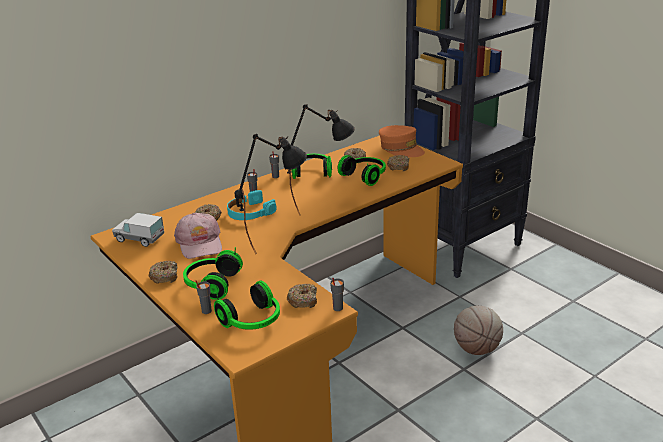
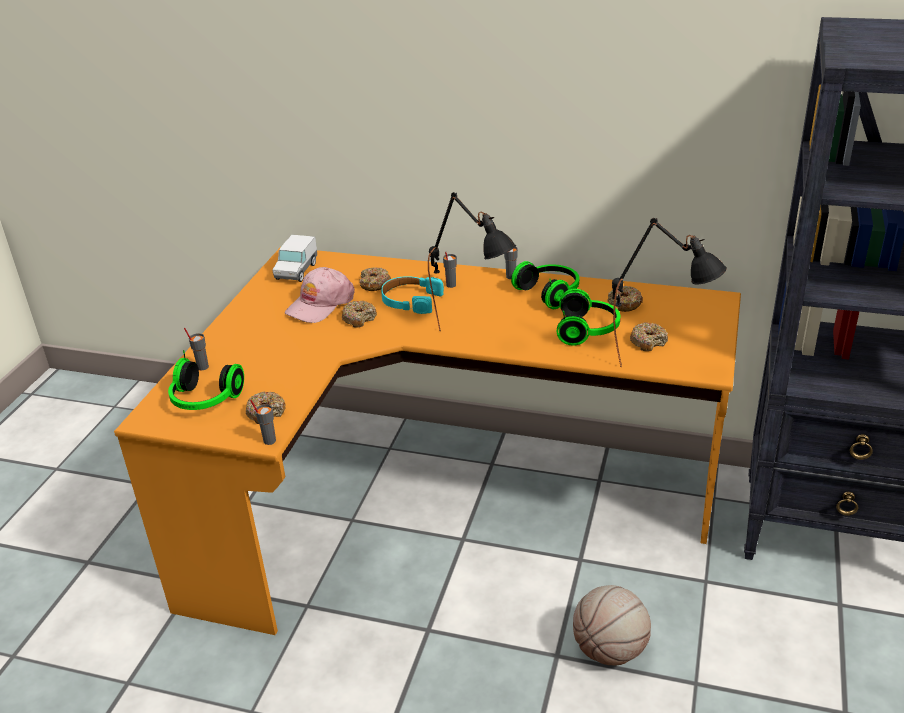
camera: 55 degrees right, 5 degrees up
toy truck [112,213,164,247] -> toy truck turned 150 degrees counterclockwise [273,235,317,282]
donut [149,260,178,284] -> donut moved to [342,300,377,328]
headphones [183,247,243,300] -> none
black table lamp [235,134,307,254] -> black table lamp moved to [612,218,727,367]
orange cap [379,125,425,157] -> none

